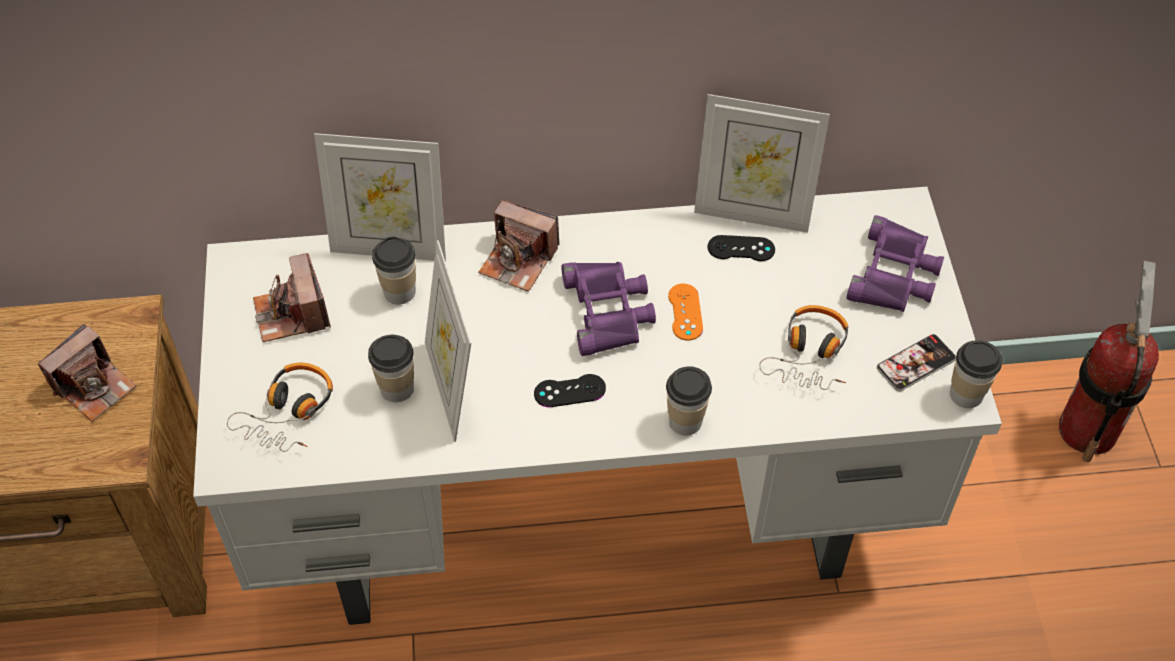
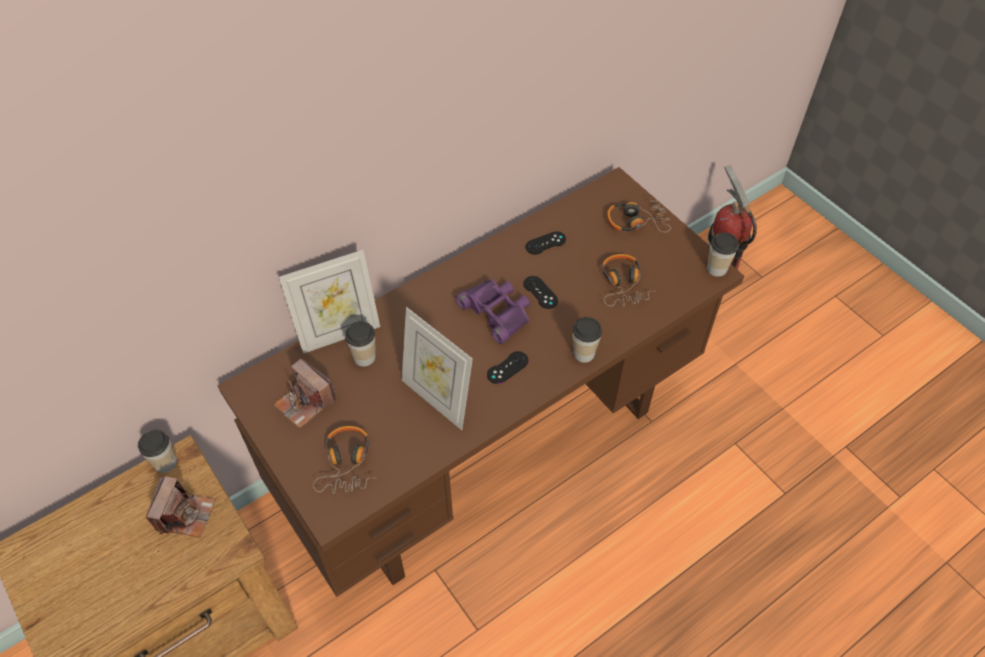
camera: 30 degrees left, 0 degrees up
white desk [193,187,1002,625] -> brown desk [217,167,744,597]
cup [368,335,414,402] -> cup moved to [138,430,177,473]
camera [478,200,560,292] -> none
orange game controller [668,284,703,341] -> black game controller [523,276,558,309]
picture frame [694,94,830,233] -> none
purple binoculars [846,215,944,312] -> headphones [607,197,671,232]
phone [877,334,956,391] -> none

